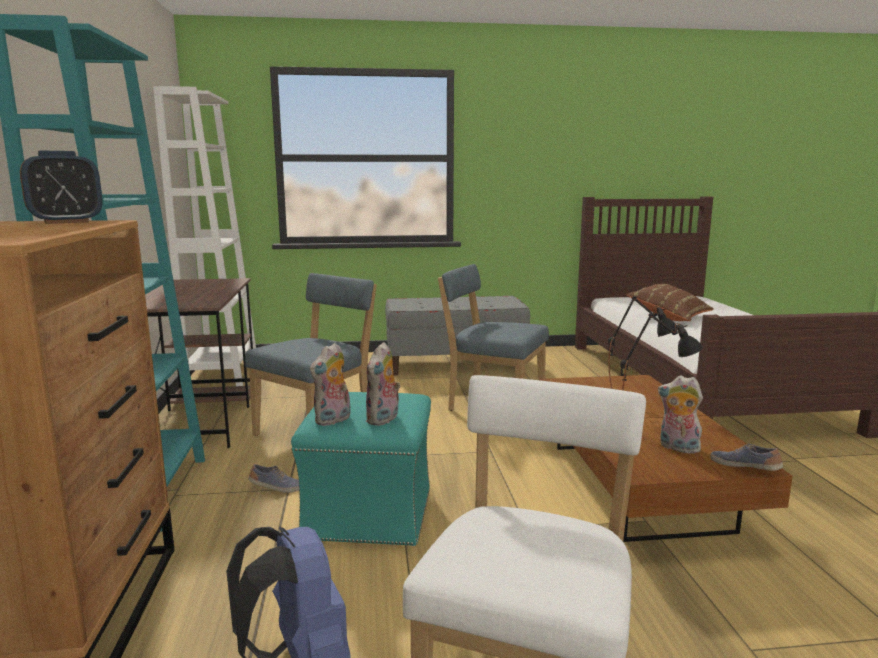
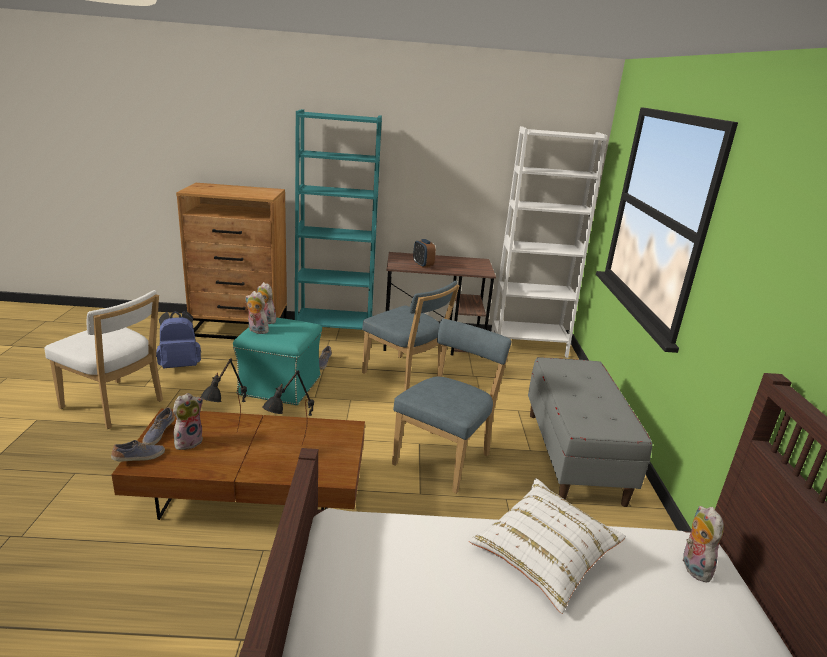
camera: 95 degrees right, 10 degrees up
alarm clock [20,151,103,224] -> alarm clock moved to [413,239,436,268]
brown pillow [627,284,714,321] -> white pillow [469,478,626,614]
none -> shoe [142,407,175,445]
none -> plush toy [682,506,724,584]

